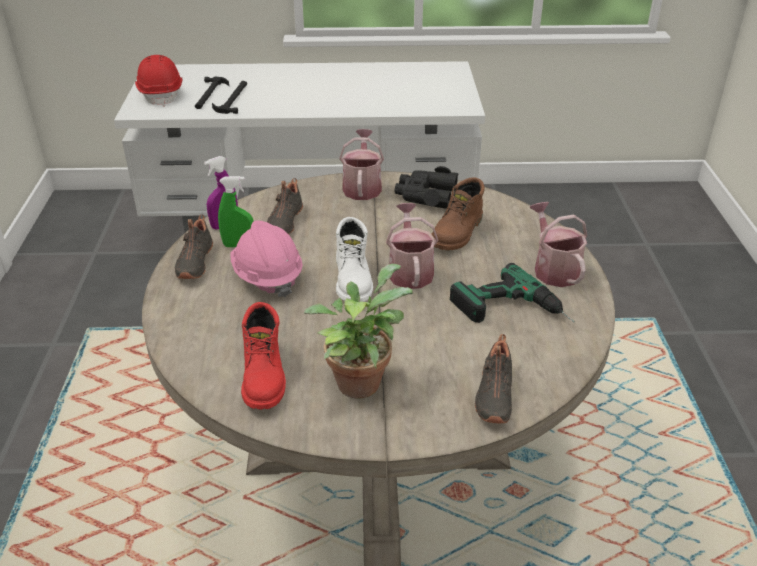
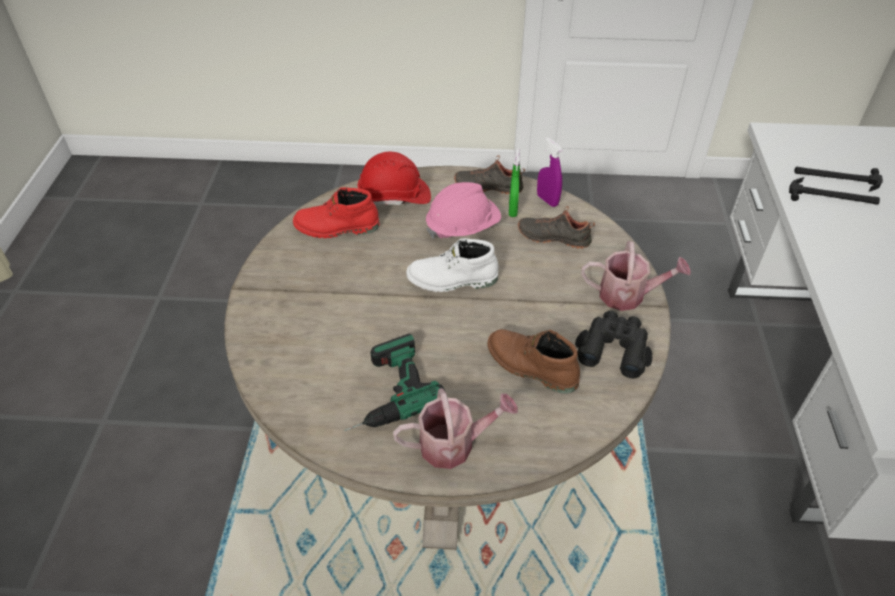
camera: 95 degrees right, 10 degrees up
red hard hat [135,55,182,107] -> red hard hat moved to [358,152,431,205]
potted plant [304,264,413,398] -> none
watering can [386,203,438,289] -> none
black shoe [475,334,512,424] -> none

